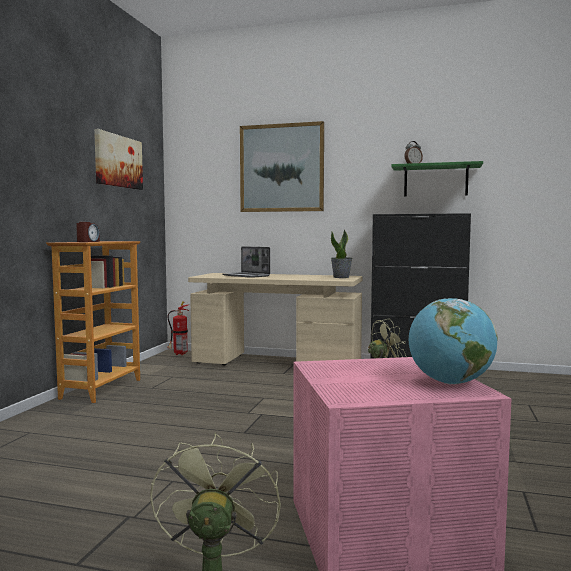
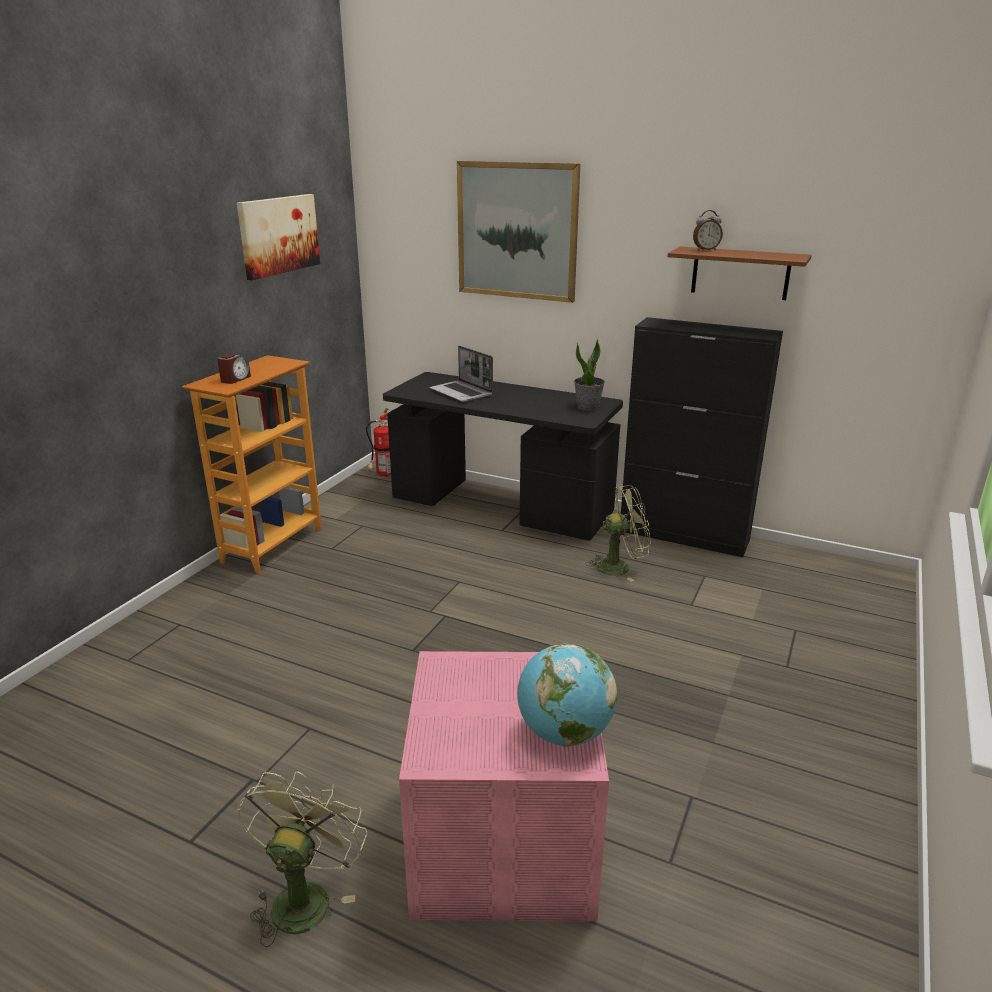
camera: 10 degrees right, 20 degrees up
beige desk [188,273,363,365] -> black desk [383,372,623,541]
green shelf [391,161,483,197] -> brown shelf [667,247,812,300]

